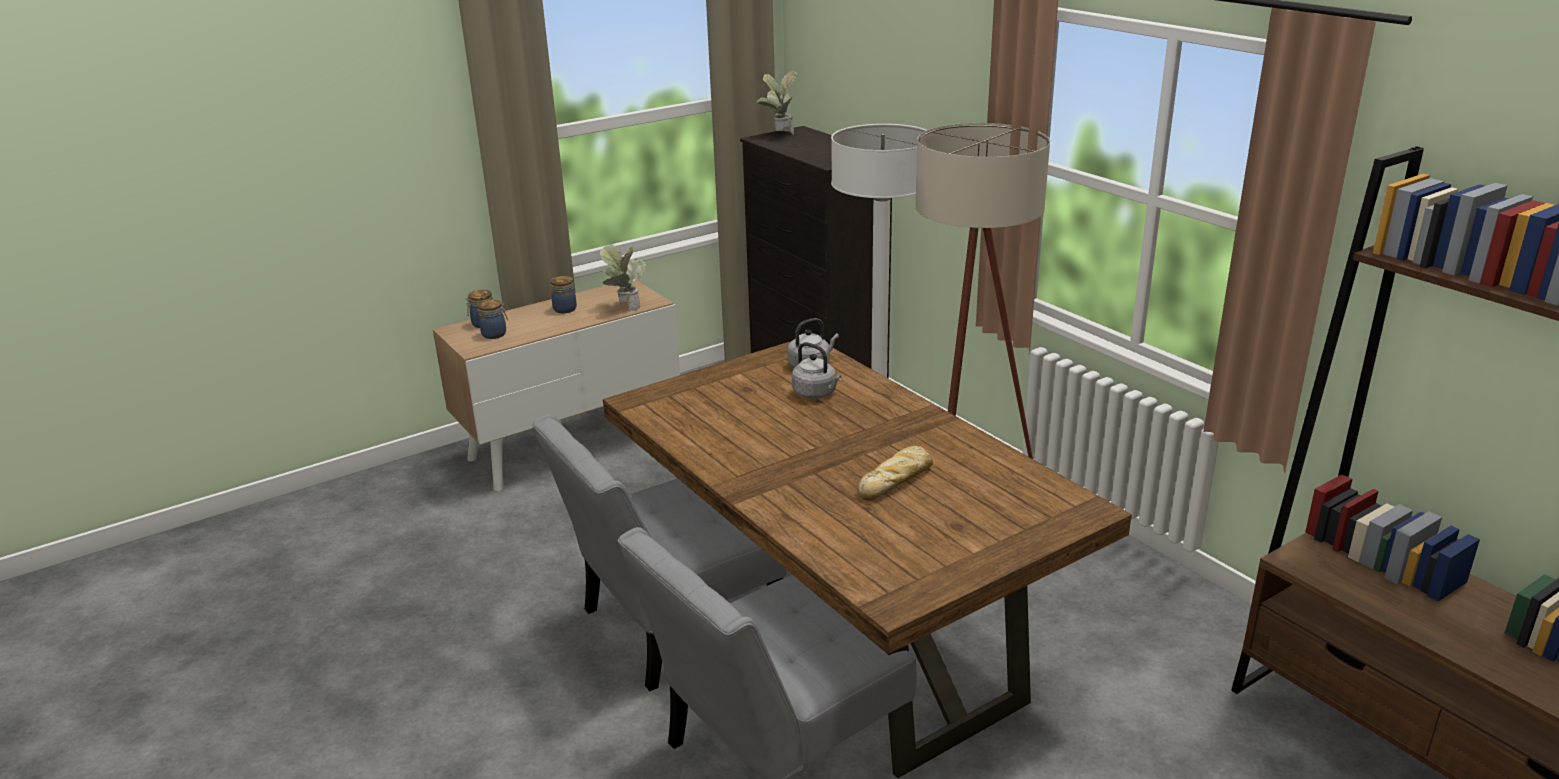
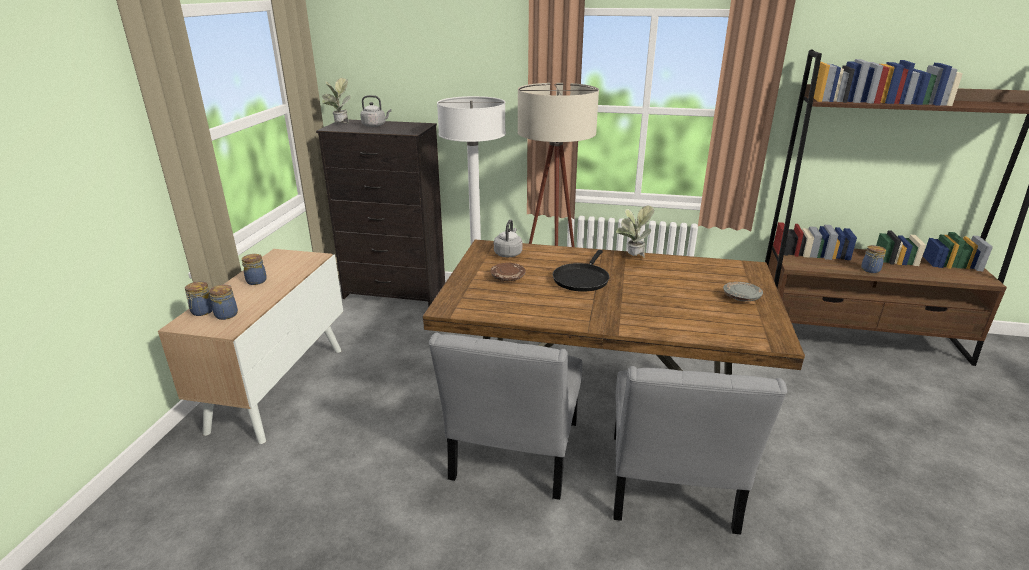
camera: 45 degrees left, 0 degrees up
potted plant [600,244,646,311] -> potted plant moved to [616,205,654,257]
grey kettle [792,342,842,399] -> grey kettle moved to [360,95,391,127]
bread [858,446,933,501] -> none
none -> brown plate [491,263,526,281]
none -> black frying pan [553,250,609,292]
none -> grey plate [723,282,763,301]
none -> jar [861,245,886,273]

